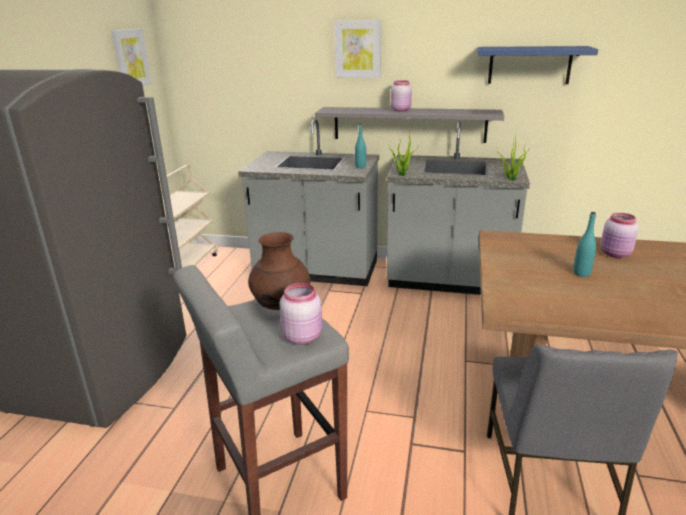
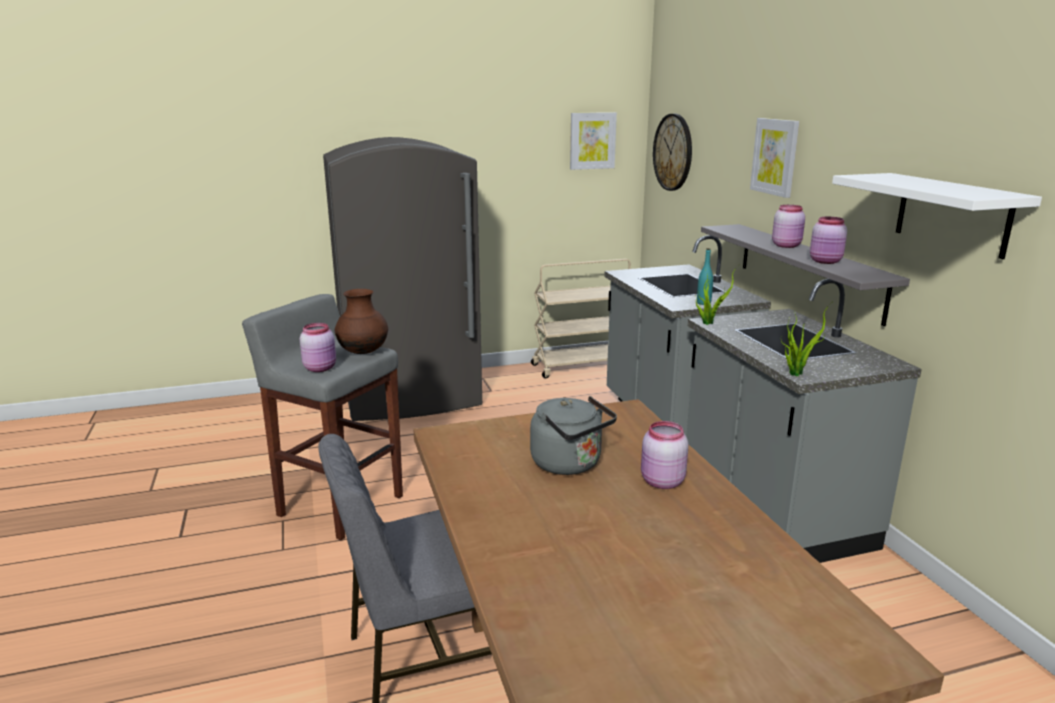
camera: 60 degrees right, 5 degrees down
blue shelf [477,46,598,84] -> white shelf [832,173,1042,259]
turquoise bottle [573,212,596,277] -> grey kettle [530,396,617,475]
none -> wall clock [653,114,692,191]
none -> pink jar [810,217,847,264]

